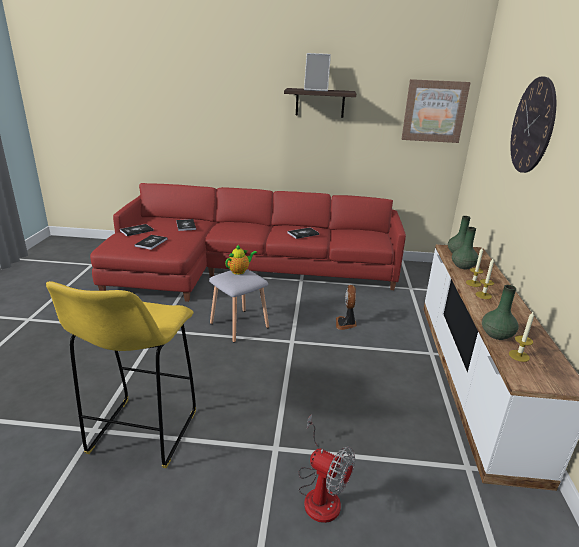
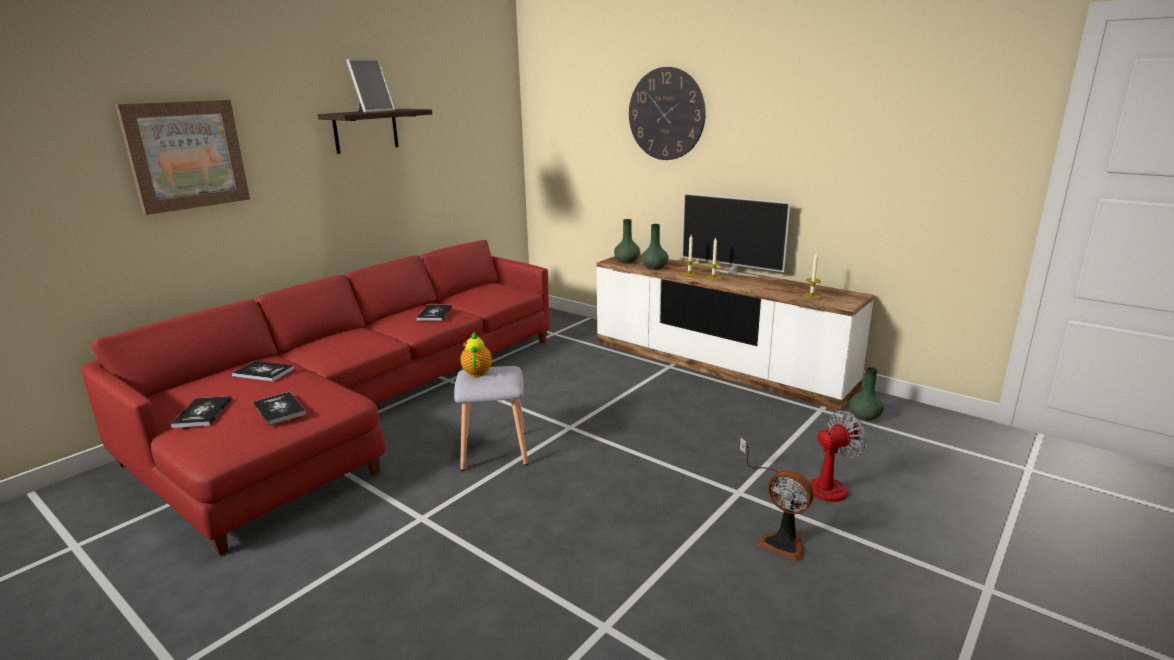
camera: 55 degrees left, 5 degrees down
yellow stool [46,281,196,468] -> none
fan [336,285,357,330] -> fan moved to [757,469,814,561]
picture [402,79,471,143] -> picture moved to [115,100,250,215]
green vase [482,285,519,340] -> green vase moved to [849,367,884,421]
none -> television [682,193,790,277]

